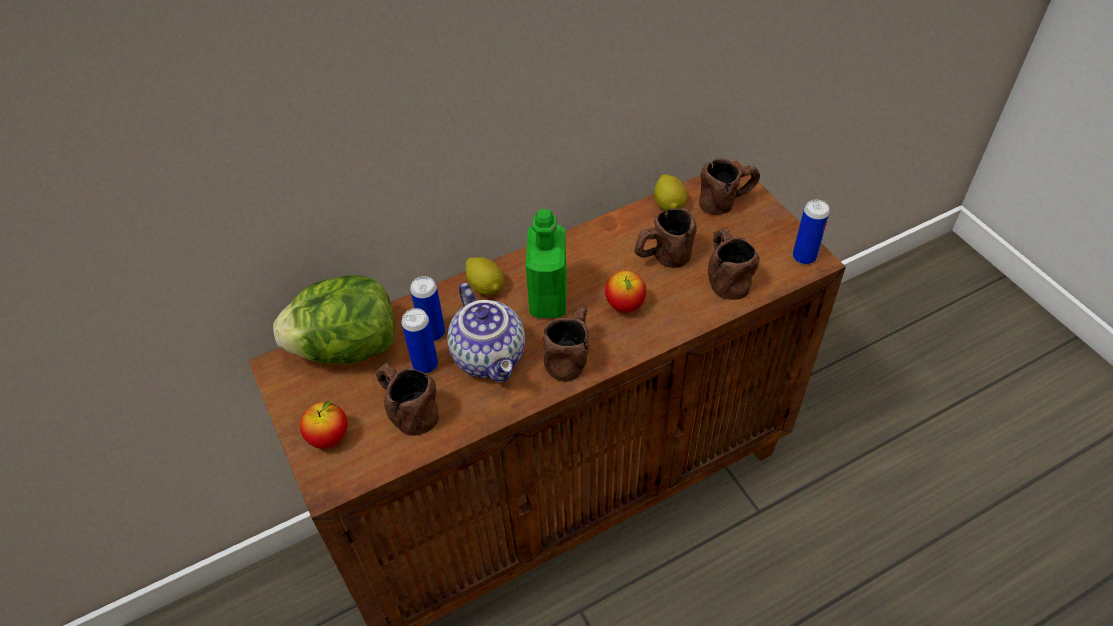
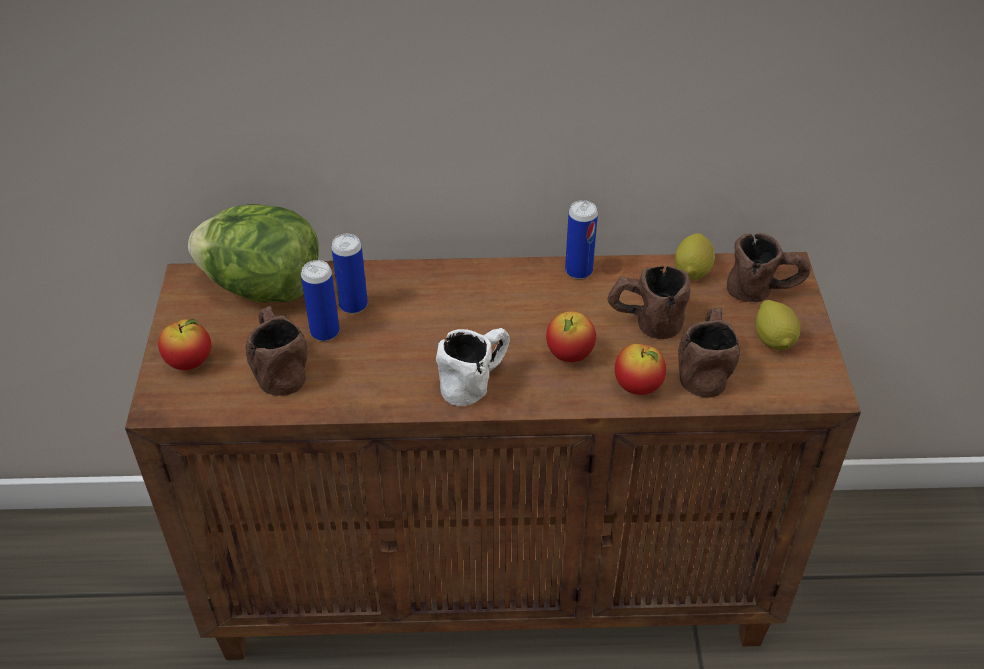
camera: 25 degrees right, 5 degrees down
teapot [447,283,525,383] -> none
lemon [466,257,503,295] -> lemon moved to [755,300,800,351]
green bottle [526,209,567,318] -> none
brown mug [543,306,589,382] -> white mug [436,328,510,406]
can [793,200,830,265] -> can moved to [565,200,598,279]
none -> apple [615,344,666,395]

